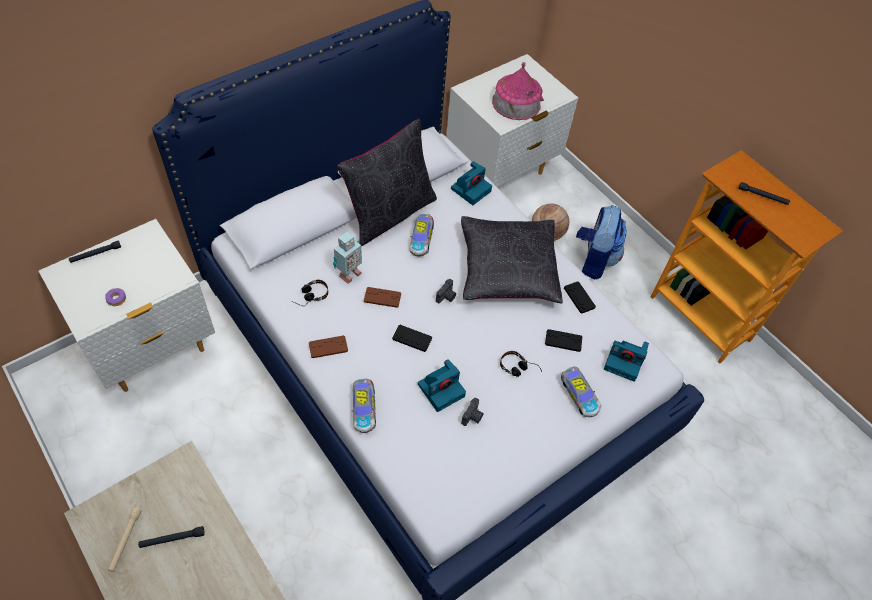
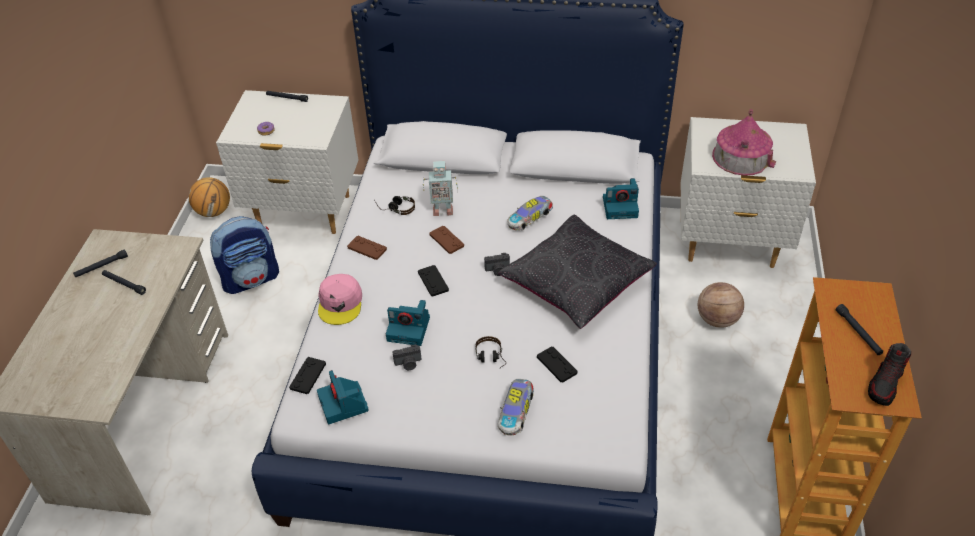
camera: 50 degrees right, 10 degrees down
beige flashlight [108,508,141,572] -> black flashlight [73,249,128,277]
black pillow [337,119,437,246] -> none
toy car [352,379,376,433] -> pink cap [318,274,362,325]
black game controller [564,281,596,313] -> black game controller moved to [289,357,326,394]
backpack [576,205,627,280] -> backpack moved to [210,216,279,294]
camera [604,341,649,382] -> camera moved to [317,370,369,424]
none -> basketball [189,177,230,217]
none -> shoe [868,343,911,406]

